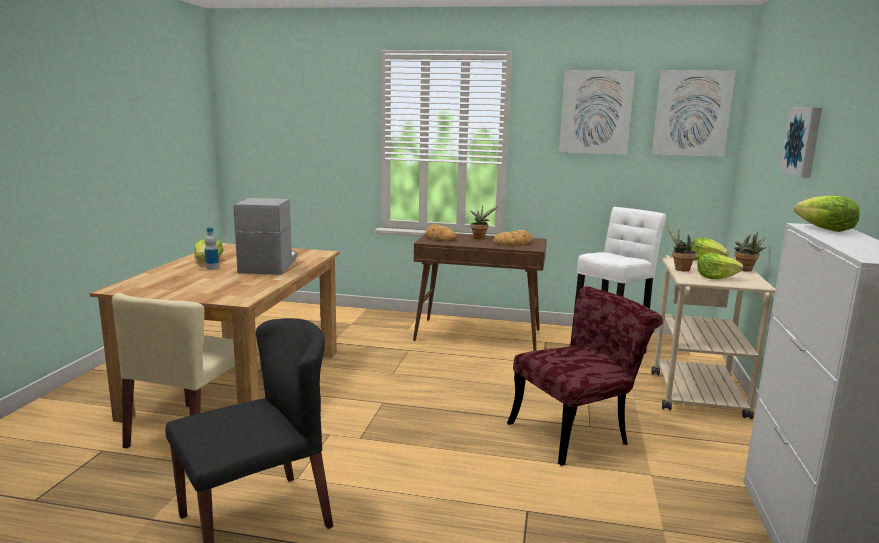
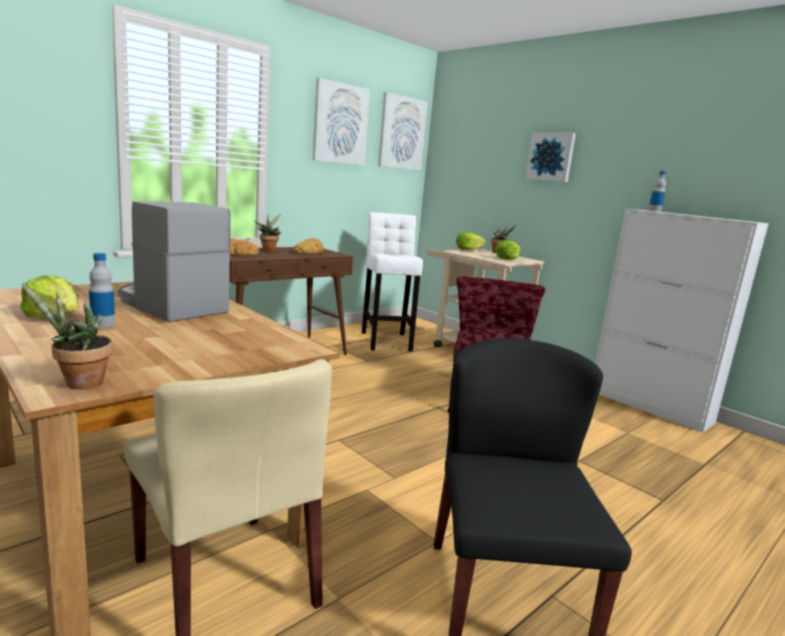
camera: 55 degrees left, 0 degrees up
potted plant [667,226,696,271] -> potted plant moved to [22,284,112,390]
lettuce [794,195,860,232] -> bottle [648,171,666,212]

